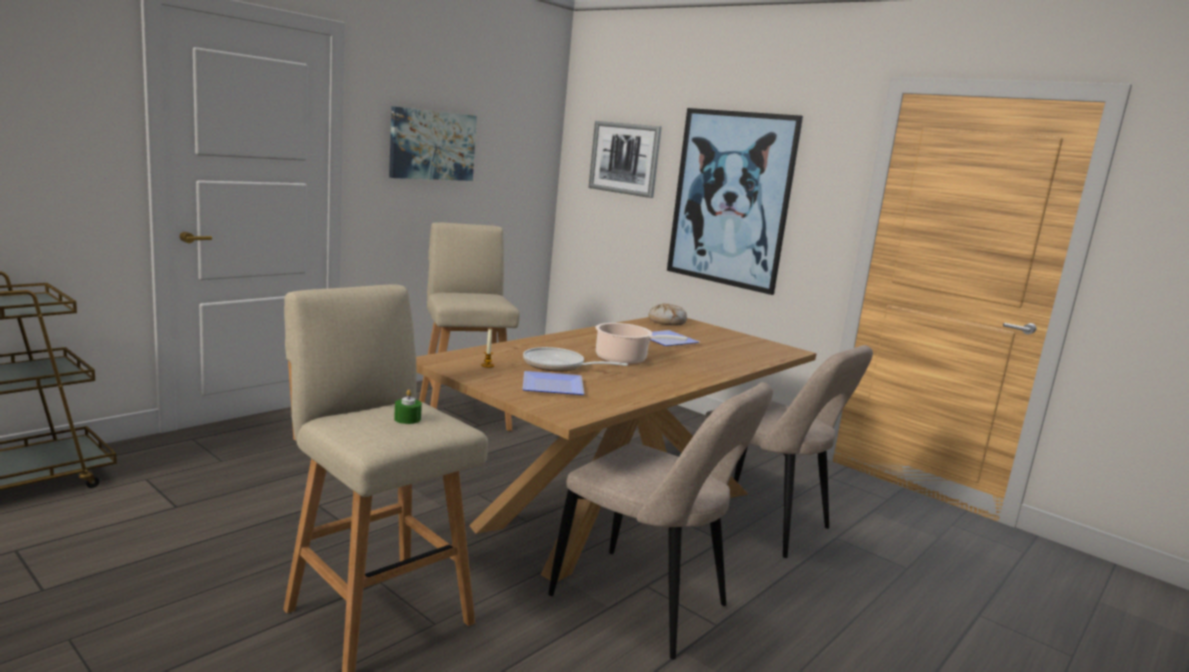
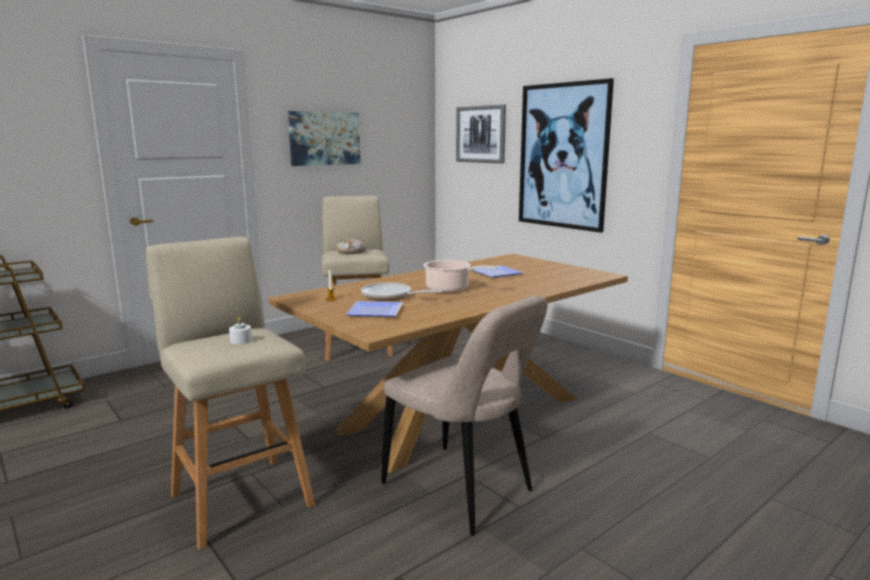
camera: 10 degrees right, 0 degrees up
green candle [394,390,422,424] -> white candle [229,317,252,344]
bread [648,303,687,326] -> bread moved to [337,238,367,254]
beige chair [704,345,873,558] -> none

